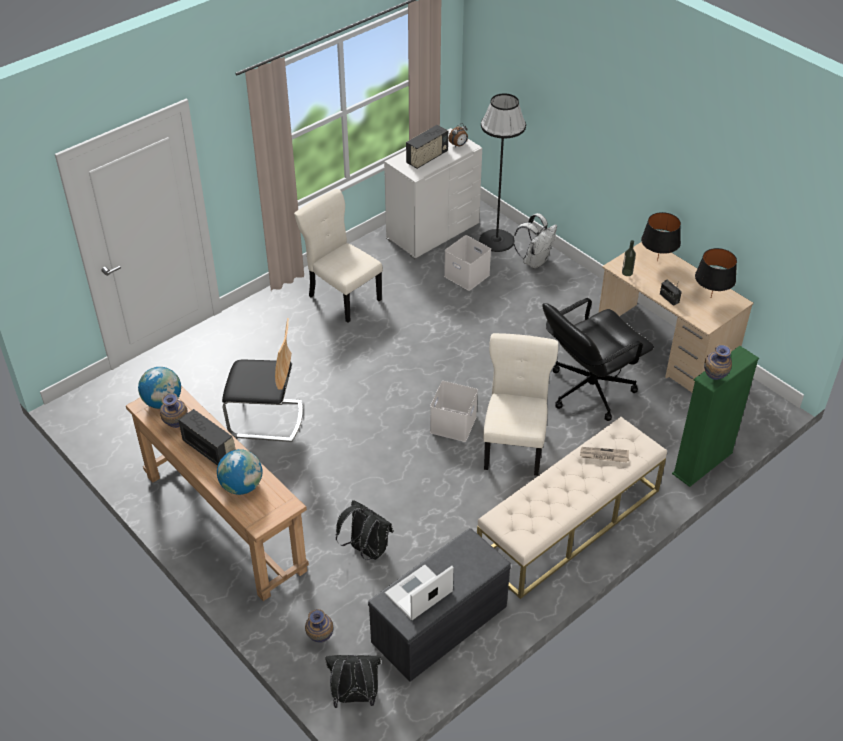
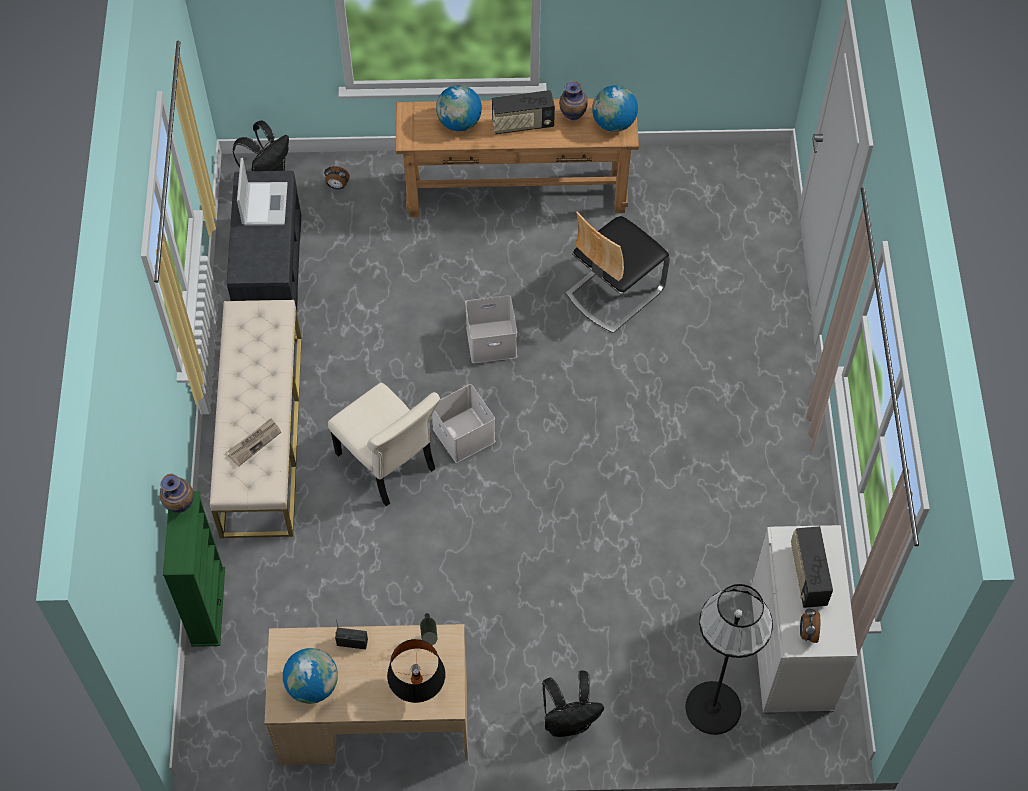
camera: 130 degrees right, 15 degrees up
beige chair [294,189,383,323] -> none
vase [305,609,334,643] -> alarm clock [324,166,350,190]
black backpack [336,500,393,560] -> black backpack moved to [542,670,604,737]
white storage box [444,235,491,291] -> white storage box moved to [465,295,517,363]
white backpack [513,213,557,269] -> none
black office chair [543,298,654,421] -> none
black table lamp [695,248,737,297] -> globe [283,648,338,704]

